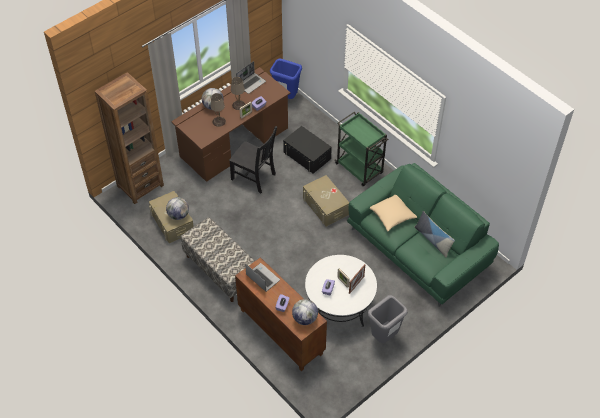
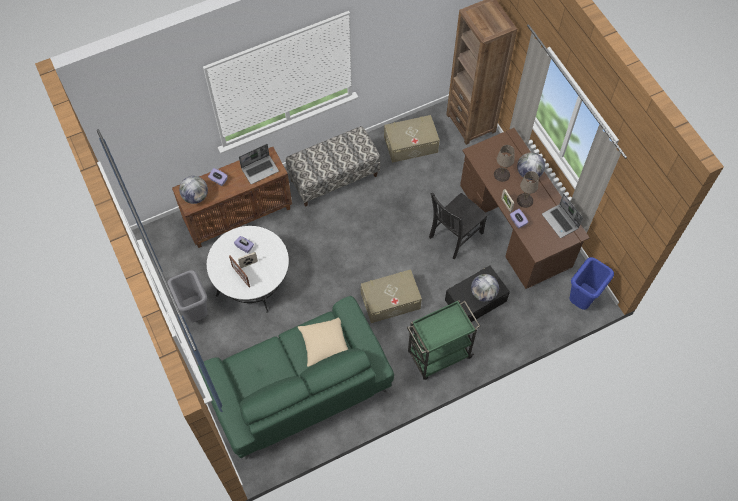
camera: 105 degrees right, 10 degrees up
globe [166,197,189,220] -> globe moved to [471,274,499,302]
pillow [415,211,455,257] -> none

